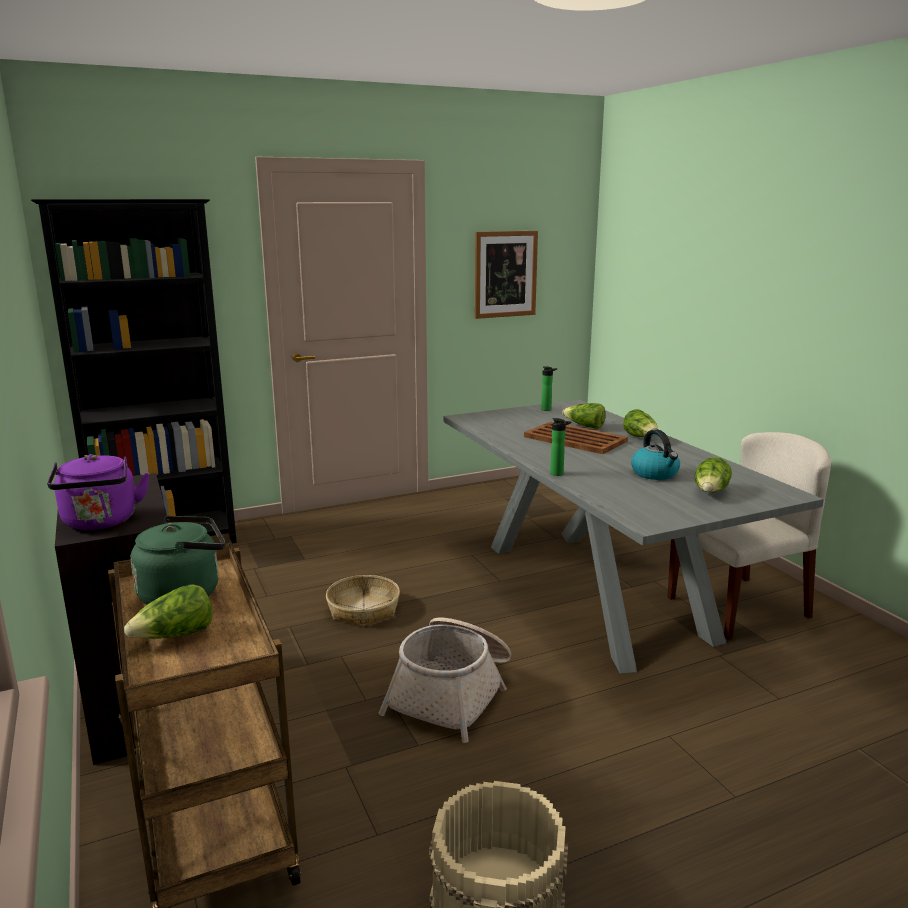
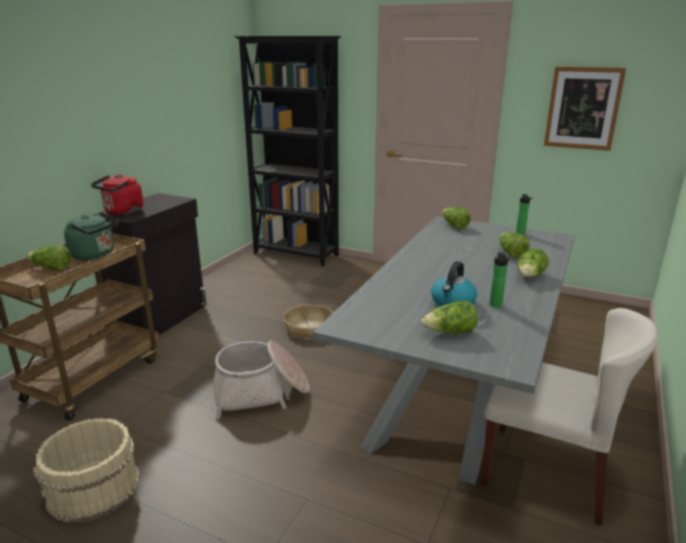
camera: 50 degrees right, 5 degrees up
purple kettle [47,454,150,530] -> red kettle [91,175,143,215]
brown tray [524,422,628,454] -> none
bottle [550,418,572,476] -> bottle moved to [489,252,510,307]
none -> lettuce [443,207,471,229]

